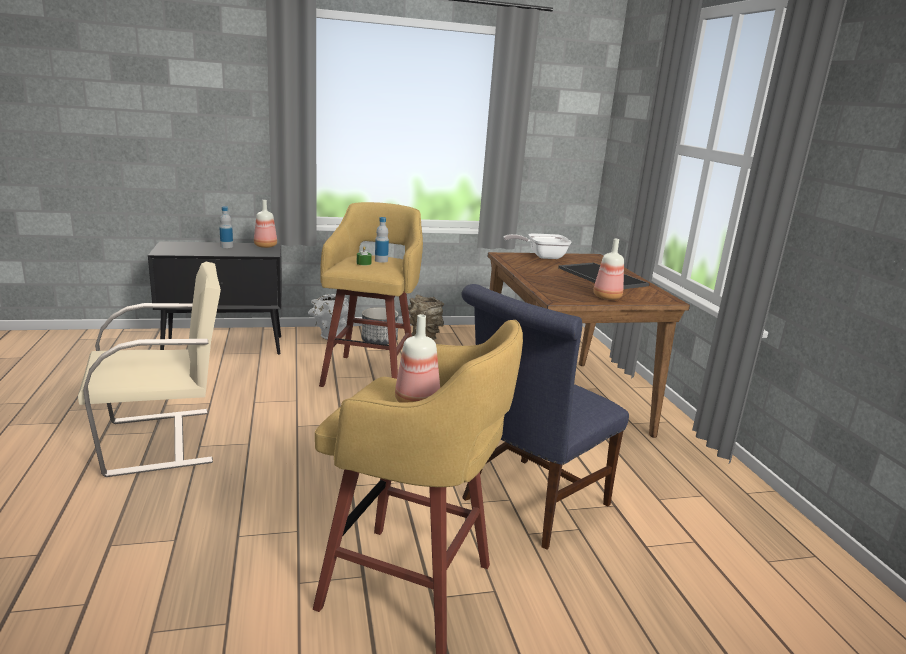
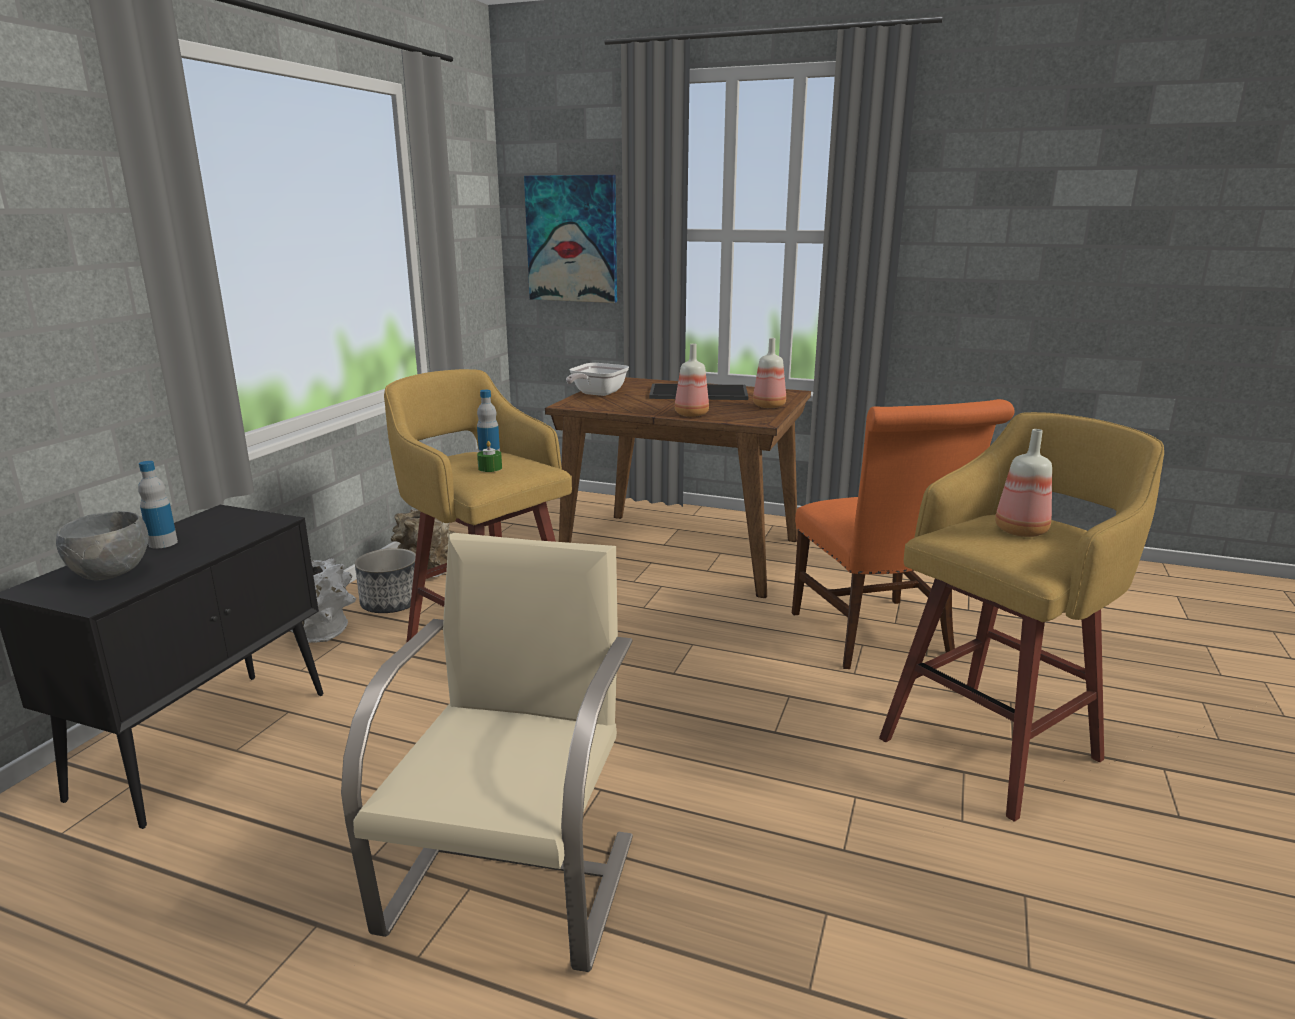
camera: 55 degrees left, 0 degrees up
bottle [254,200,277,248] -> bottle moved to [675,343,709,417]
blue chair [462,284,629,550] -> orange chair [792,399,1015,669]
none -> grey bowl [56,511,149,581]
none -> picture [524,175,617,303]

